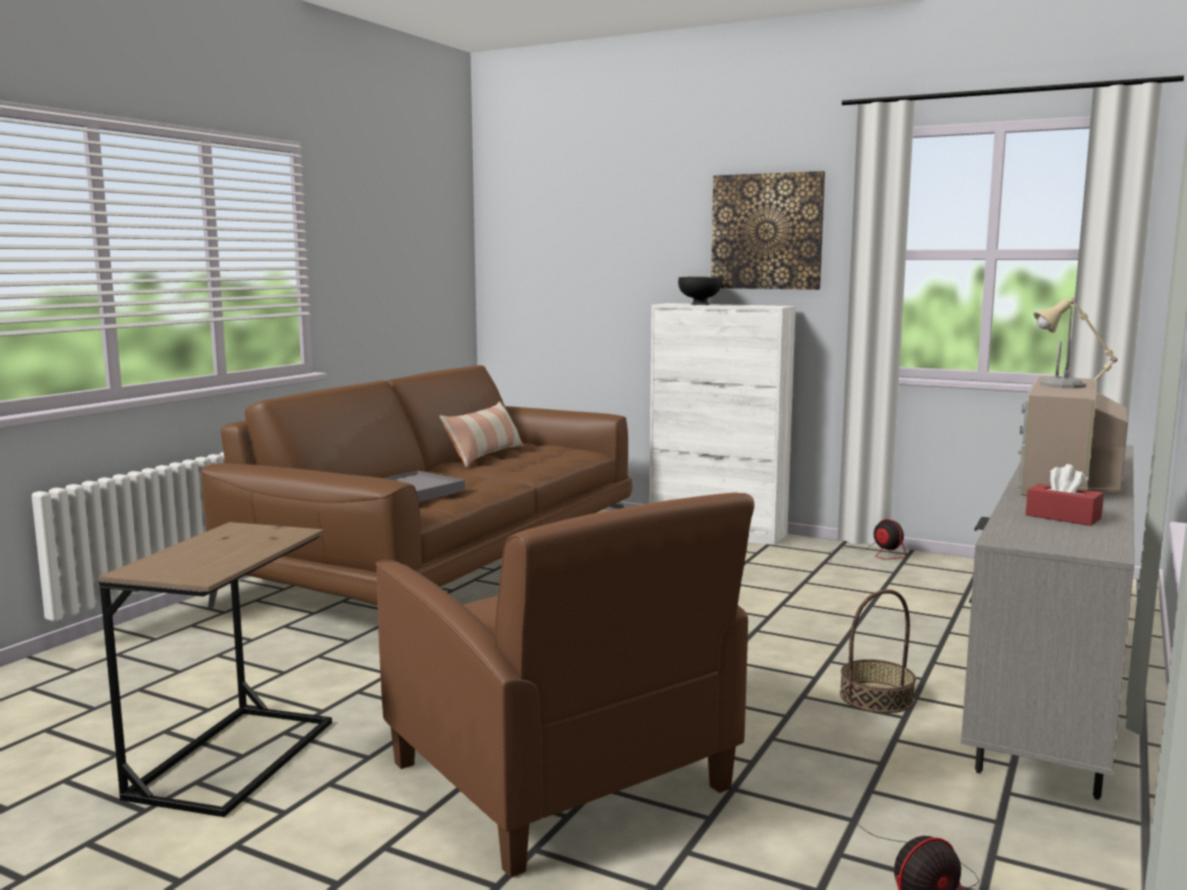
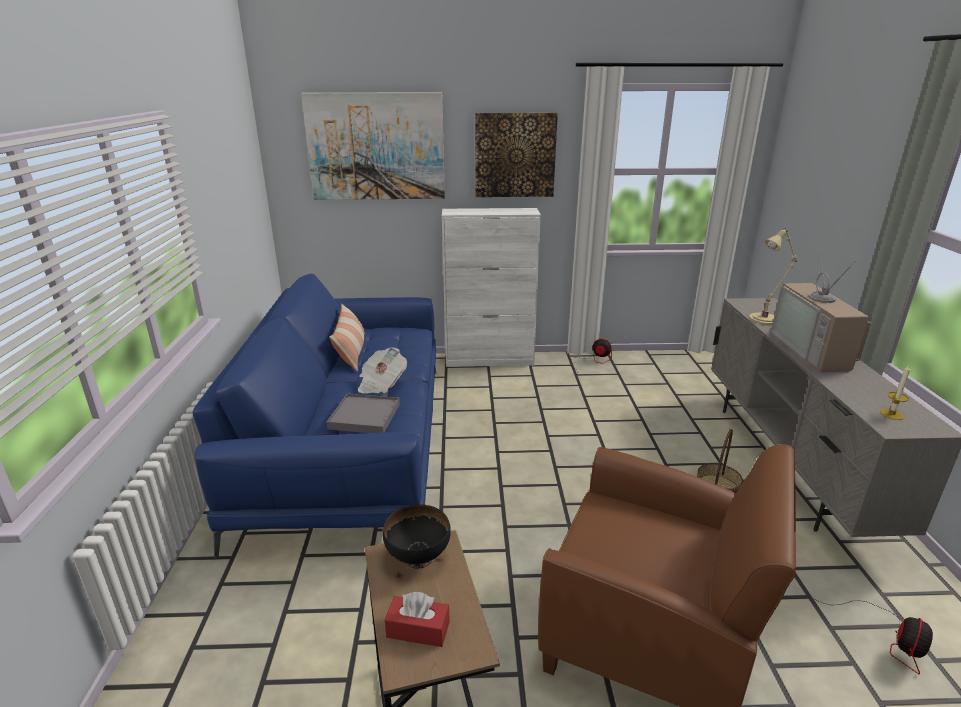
camera: 30 degrees left, 15 degrees up
brown sofa [201,365,632,609] -> blue sofa [193,274,436,559]
black bowl [678,277,722,305] -> black bowl moved to [382,504,451,569]
red tissue box [1026,464,1104,526] -> red tissue box moved to [384,592,450,647]
none -> picture [301,93,445,200]
none -> newspaper [358,347,407,394]
none -> candle [880,364,910,420]

